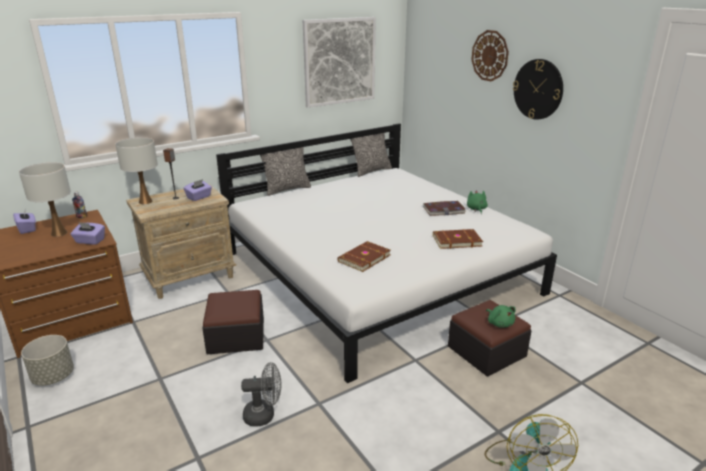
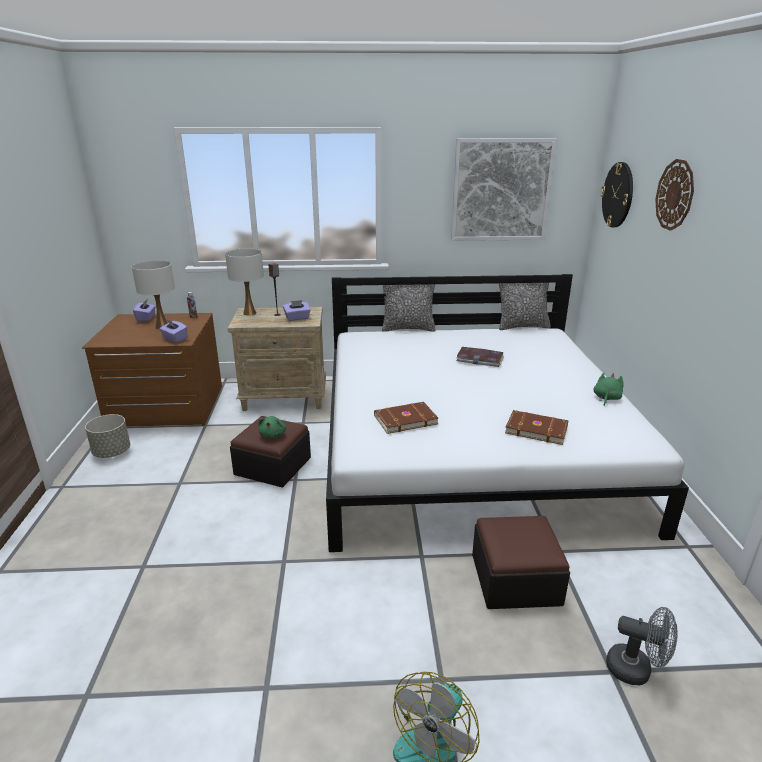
camera: 30 degrees right, 0 degrees up
grey fan [241,362,281,426] -> grey fan moved to [606,607,678,685]
book [423,201,466,216] -> book moved to [456,347,504,367]
green plush toy [486,305,515,328] -> green plush toy moved to [258,416,286,438]
wall clock [513,59,563,120] -> wall clock moved to [601,162,633,227]

